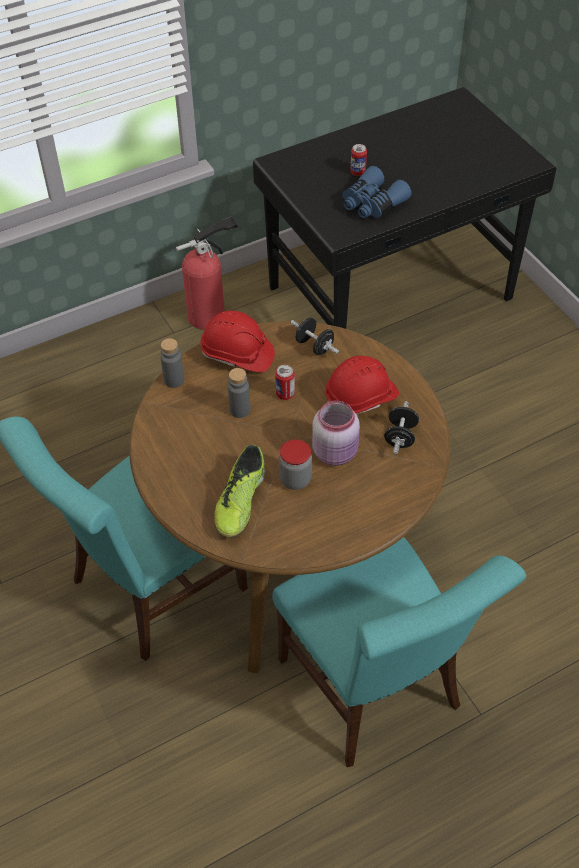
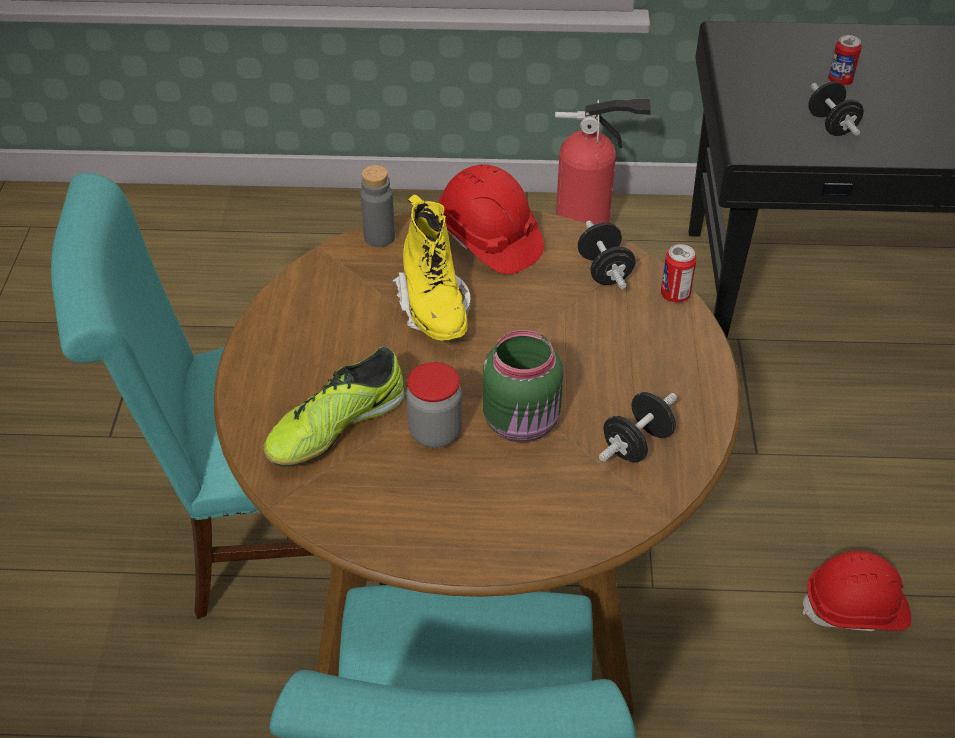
camera: 30 degrees right, 5 degrees down
grey bottle [228,368,250,418] -> yellow boot [392,194,470,340]
can [275,365,295,400] -> can moved to [661,244,697,303]
pink jar [312,401,360,466] -> green jar [483,330,563,442]
red hard hat [325,356,399,415] -> red hard hat moved to [802,551,912,632]
blue binoculars [342,166,411,218] -> black dumbbell [808,81,864,136]

